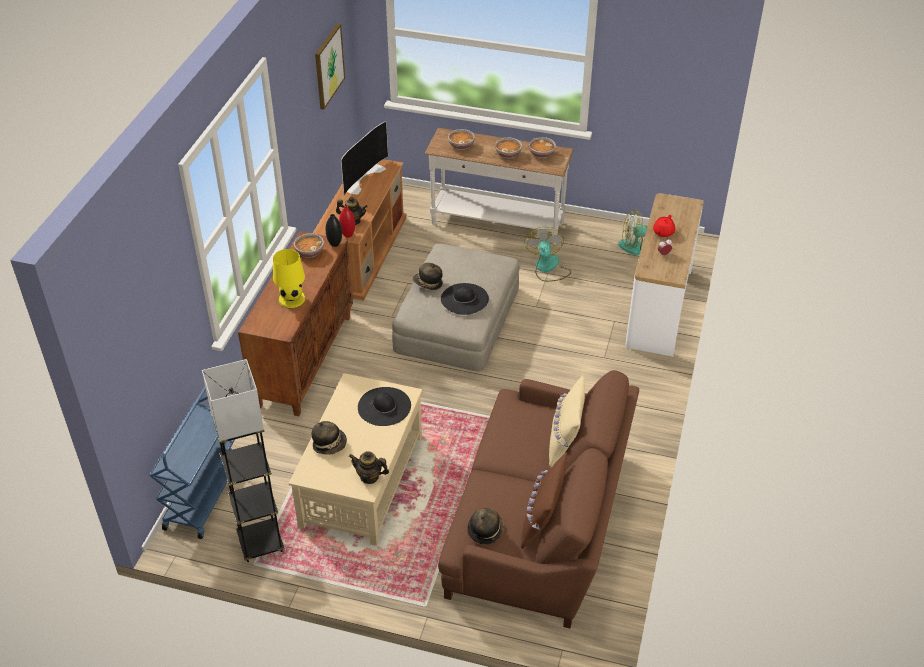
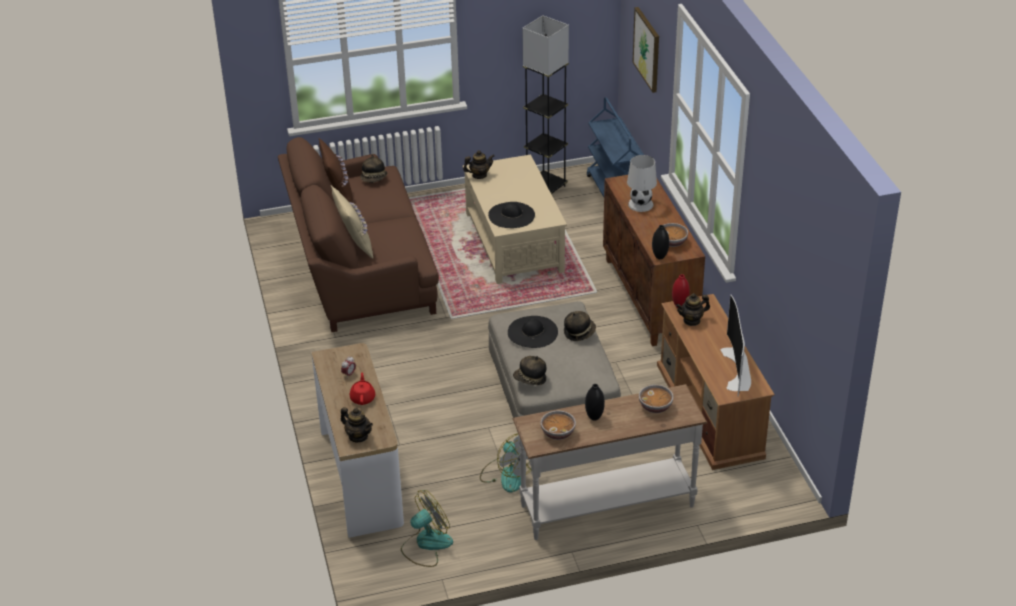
camera: 150 degrees right, 5 degrees down
yellow table lamp [273,249,305,308] -> white table lamp [627,155,657,212]
hat [311,421,347,455] -> hat moved to [513,356,546,385]
picture [315,23,345,109] -> picture moved to [633,7,659,93]
bowl [495,138,522,159] -> black vase [585,384,605,421]
none -> teapot [341,407,373,442]

